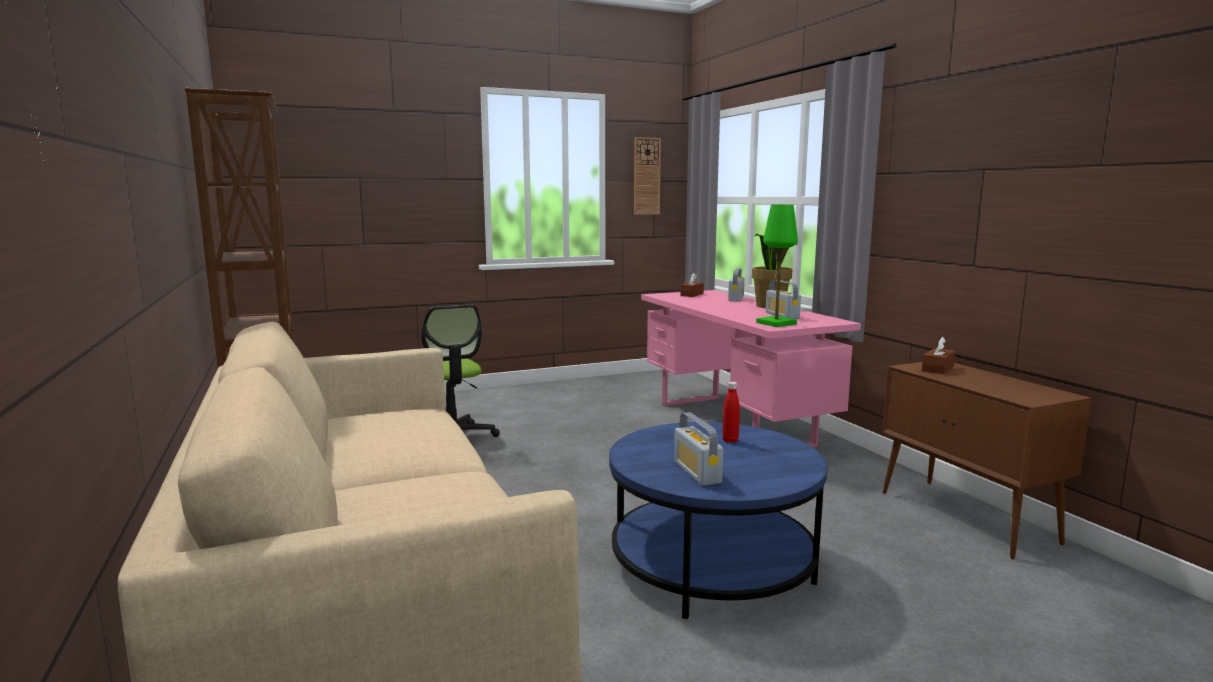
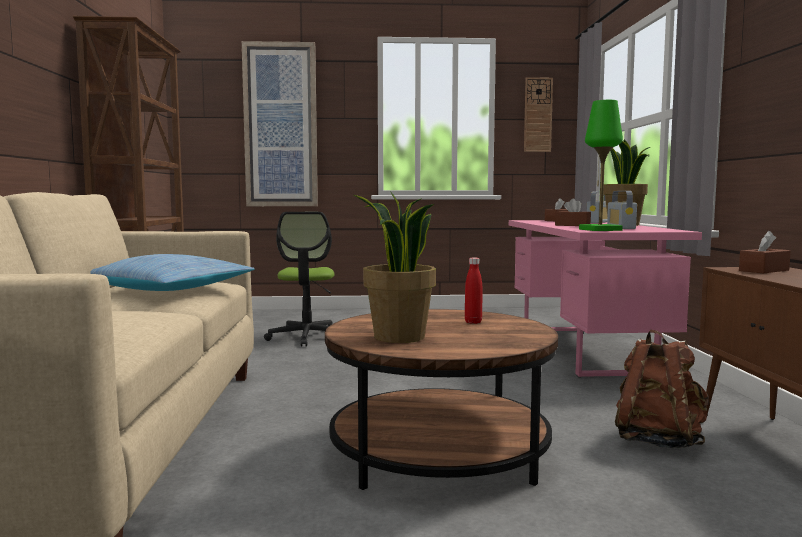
camera: 20 degrees right, 5 degrees down
blue coffee table [609,422,828,619] -> brown coffee table [325,309,558,490]
radio [674,412,723,486] -> potted plant [354,191,436,343]
none -> pillow [90,254,255,291]
none -> picture [242,41,318,206]
none -> brown tissue box [555,199,591,226]
none -> brown backpack [615,330,709,448]

